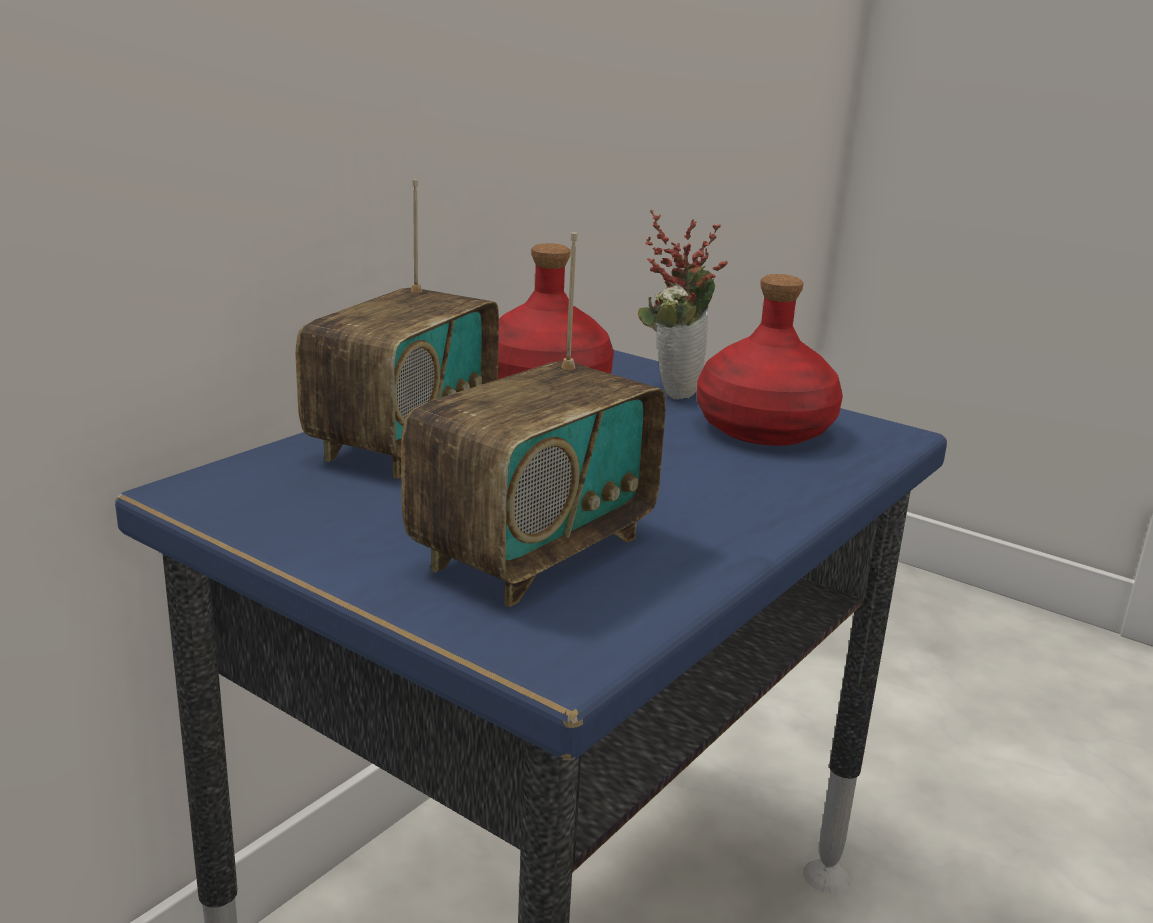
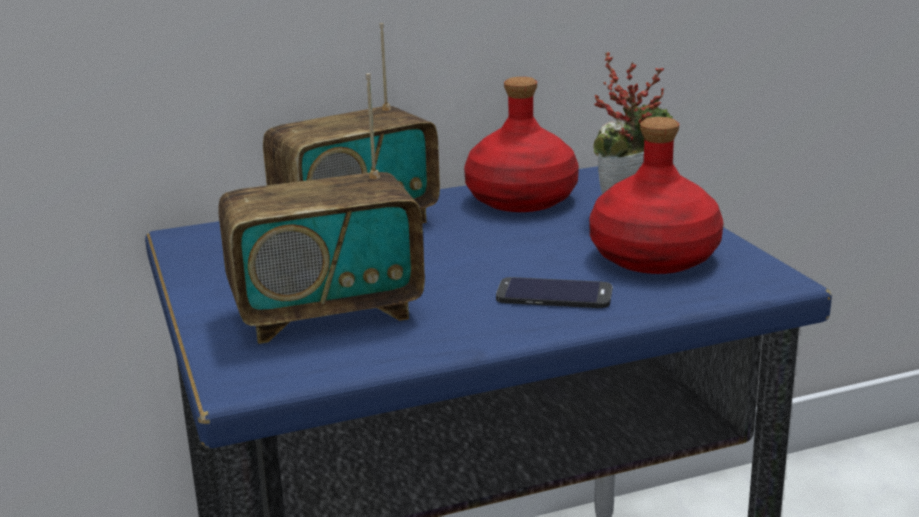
camera: 35 degrees right, 0 degrees up
none -> phone [496,277,613,308]

